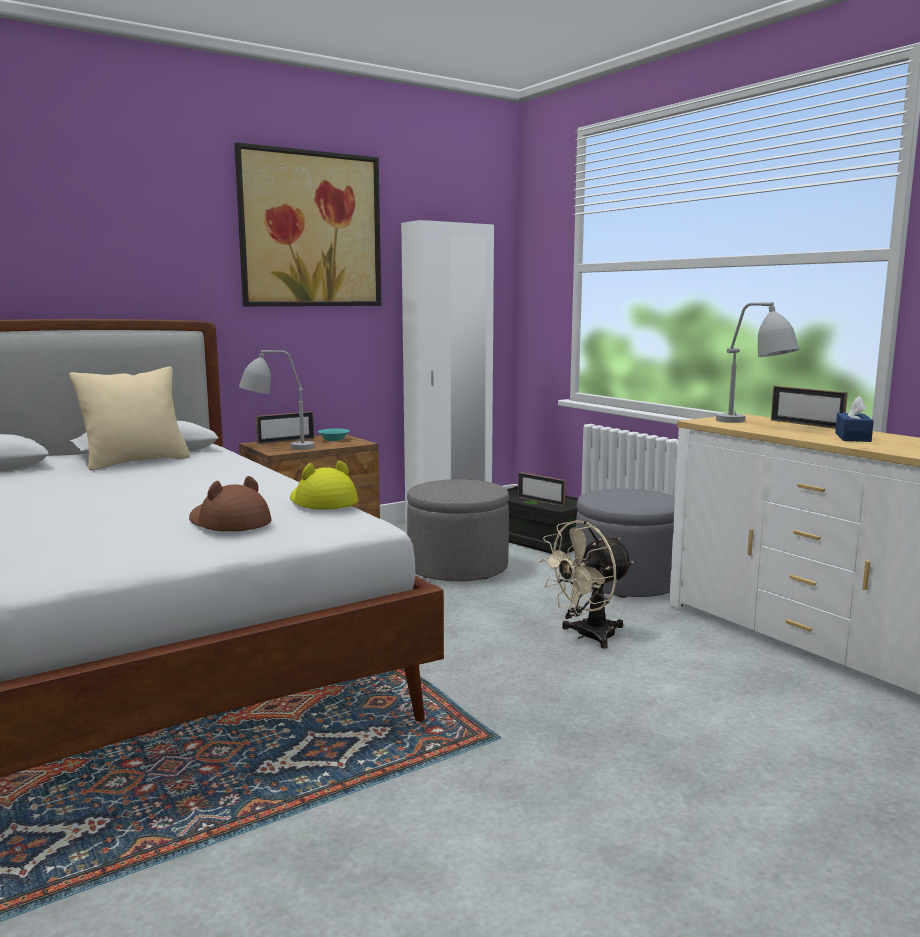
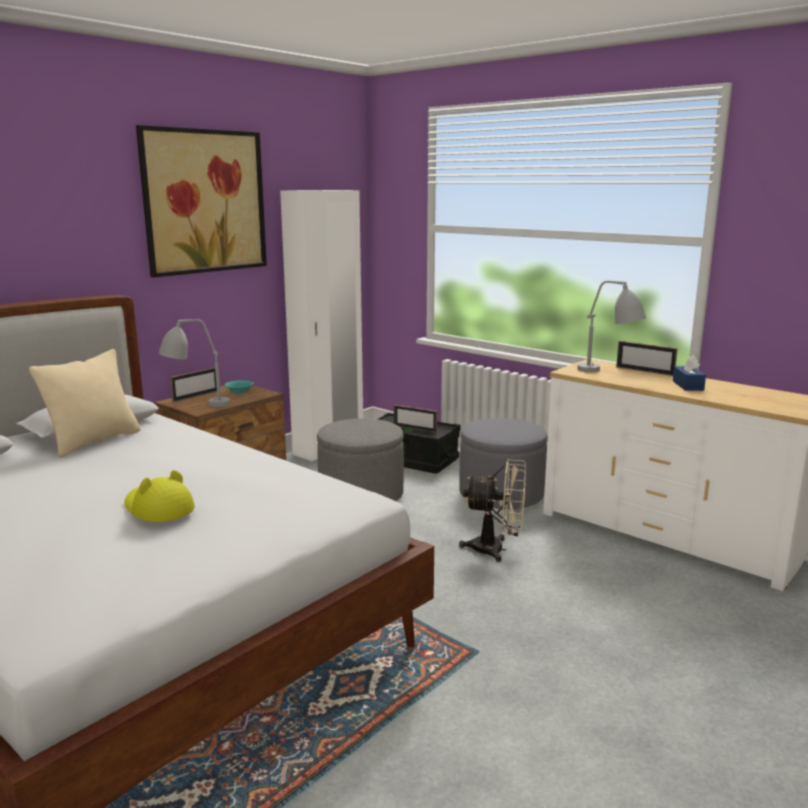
camera: 15 degrees left, 5 degrees up
brown hat [189,476,272,532] -> none
yellow hat [290,460,358,509] -> yellow hat moved to [124,470,195,522]
beige fan [539,520,633,649] -> beige fan turned 120 degrees counterclockwise [459,459,526,562]

